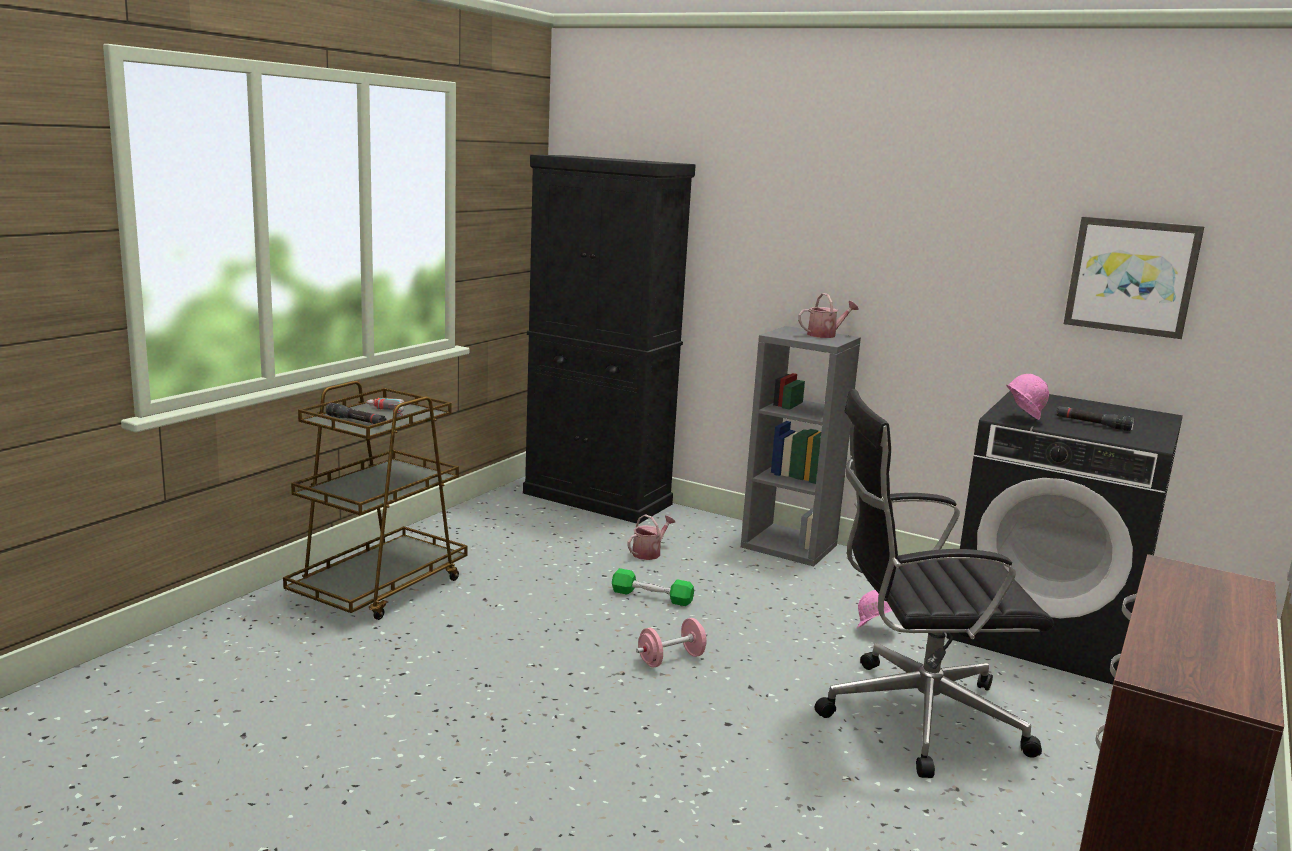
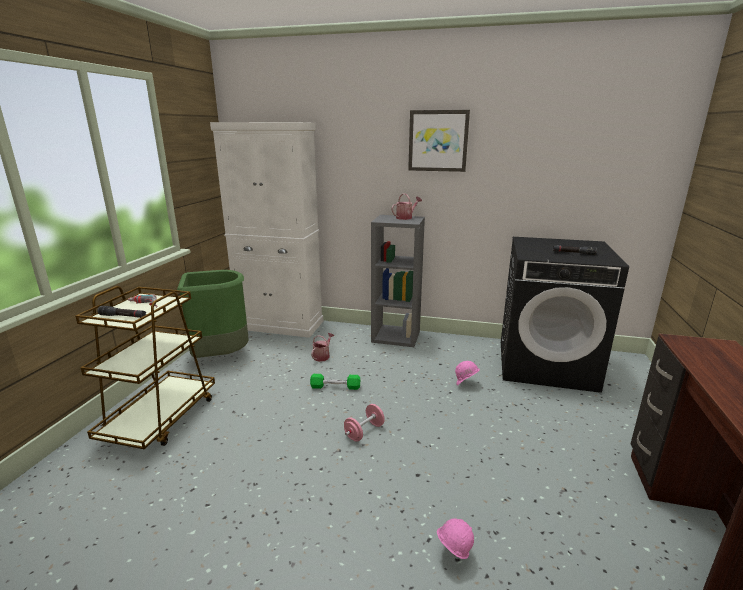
camera: 15 degrees left, 5 degrees up
black cabinet [523,155,696,524] -> white cabinet [210,122,323,338]
black office chair [815,389,1054,778] -> none
pink hard hat [1006,374,1049,420] -> pink hard hat moved to [437,518,474,559]
picture [1064,217,1204,339] -> picture moved to [408,110,470,172]
none -> green trash can [177,270,249,358]

